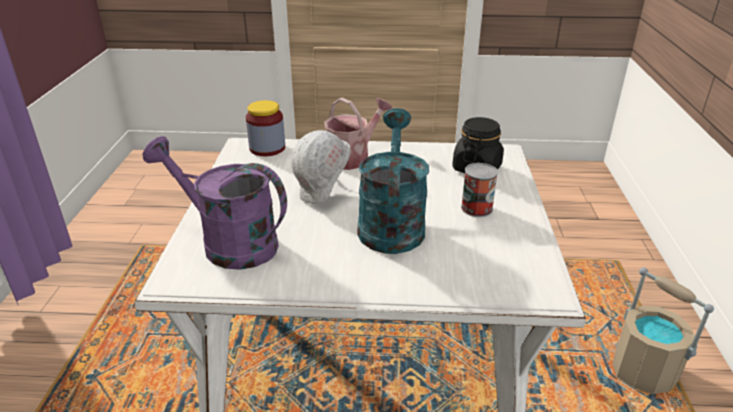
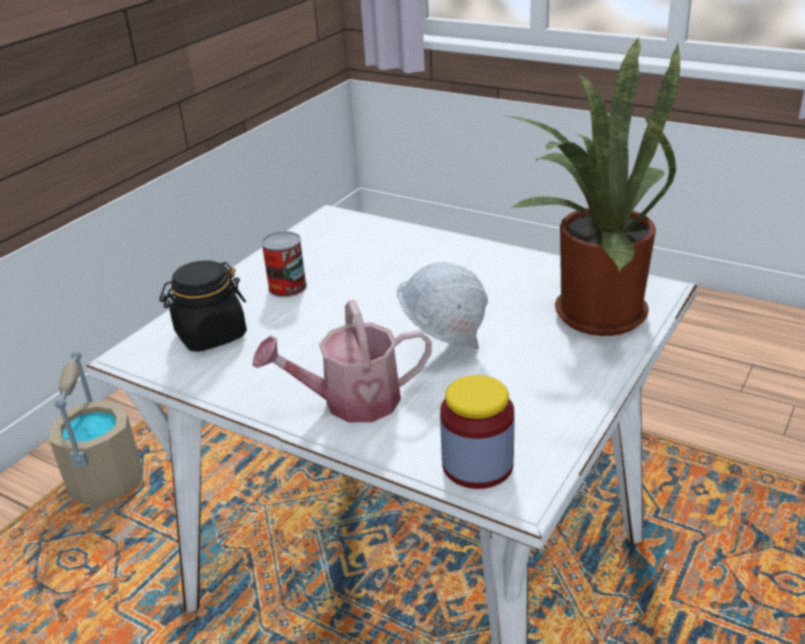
camera: 150 degrees left, 0 degrees up
purple watering can [143,136,287,270] -> potted plant [507,37,680,336]
turquoise watering can [358,108,429,254] -> none

